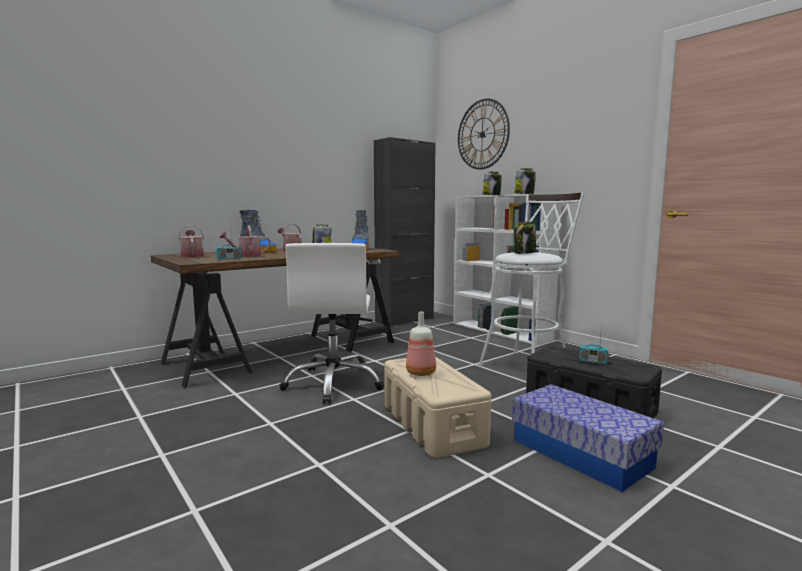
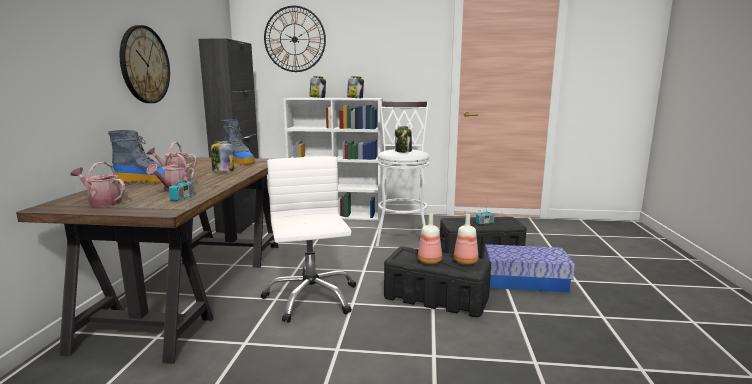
camera: 45 degrees left, 5 degrees up
white office chair [279,243,384,404] -> white office chair turned 150 degrees counterclockwise [261,156,356,323]
beige storage box [384,357,491,458] -> black storage box [384,247,491,317]
none -> wall clock [120,25,170,103]
none -> bottle [454,214,478,265]

